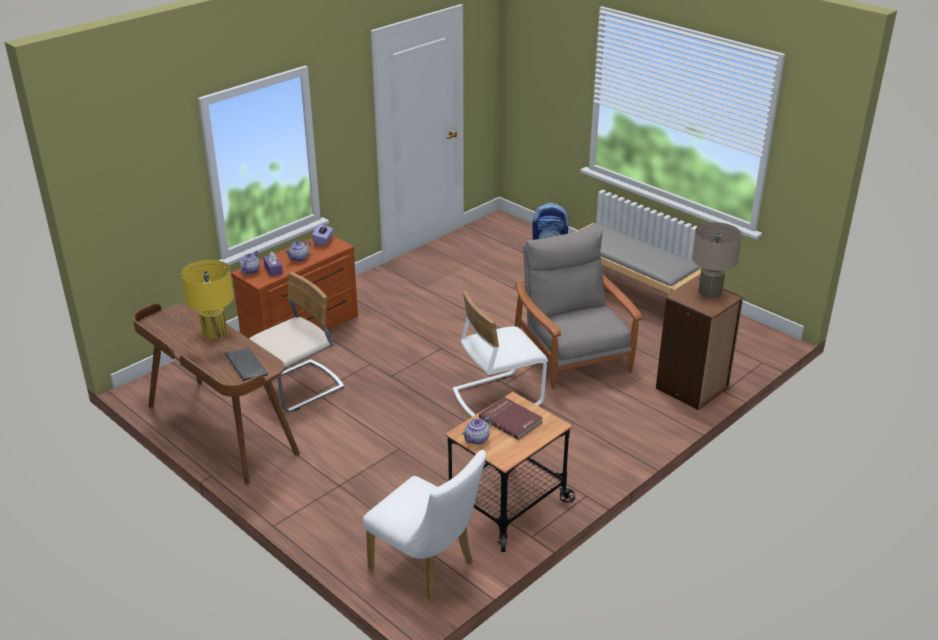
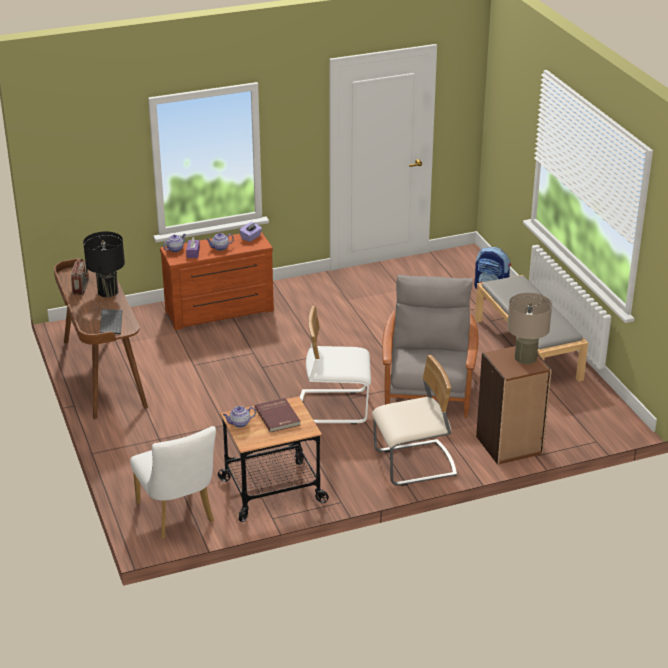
camera: 25 degrees right, 0 degrees up
yellow table lamp [181,260,234,339] -> black table lamp [83,232,125,297]
beige chair [249,272,344,412] -> beige chair moved to [372,355,457,486]
none -> radio [71,259,89,295]

